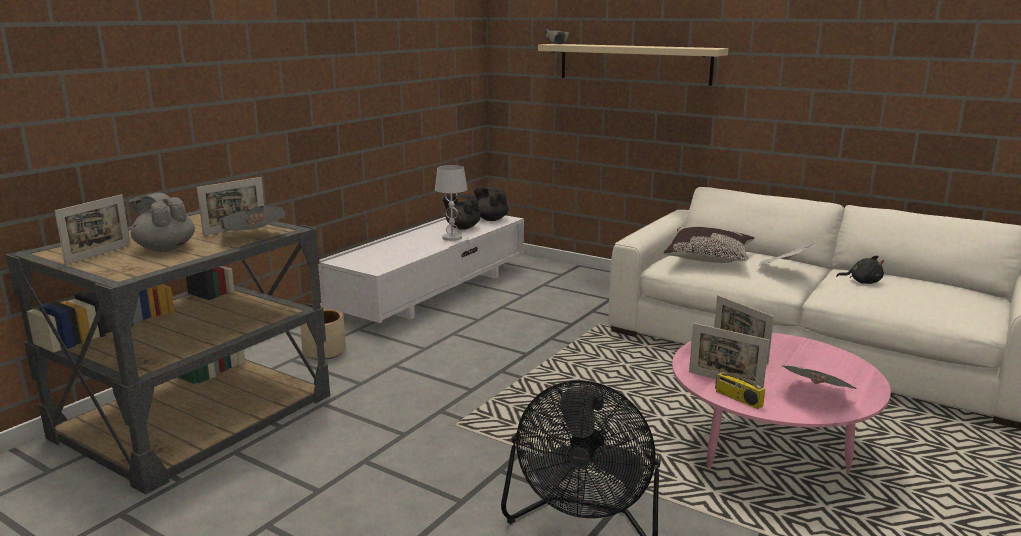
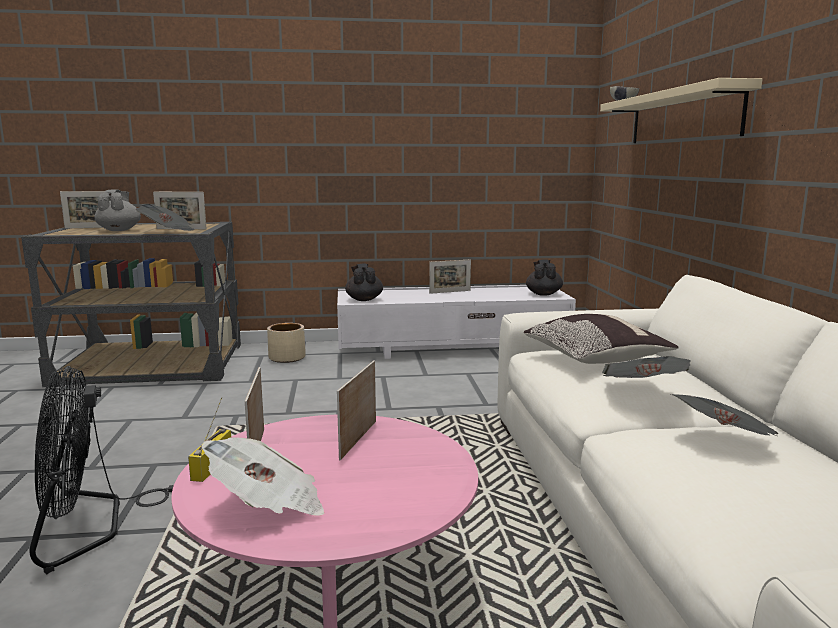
camera: 50 degrees right, 5 degrees down
white table lamp [435,165,467,241] -> none
black teapot [442,194,480,230] -> black teapot moved to [345,263,383,301]
black plush toy [836,256,885,284] -> newspaper [671,394,778,436]
none -> picture frame [429,259,471,294]

